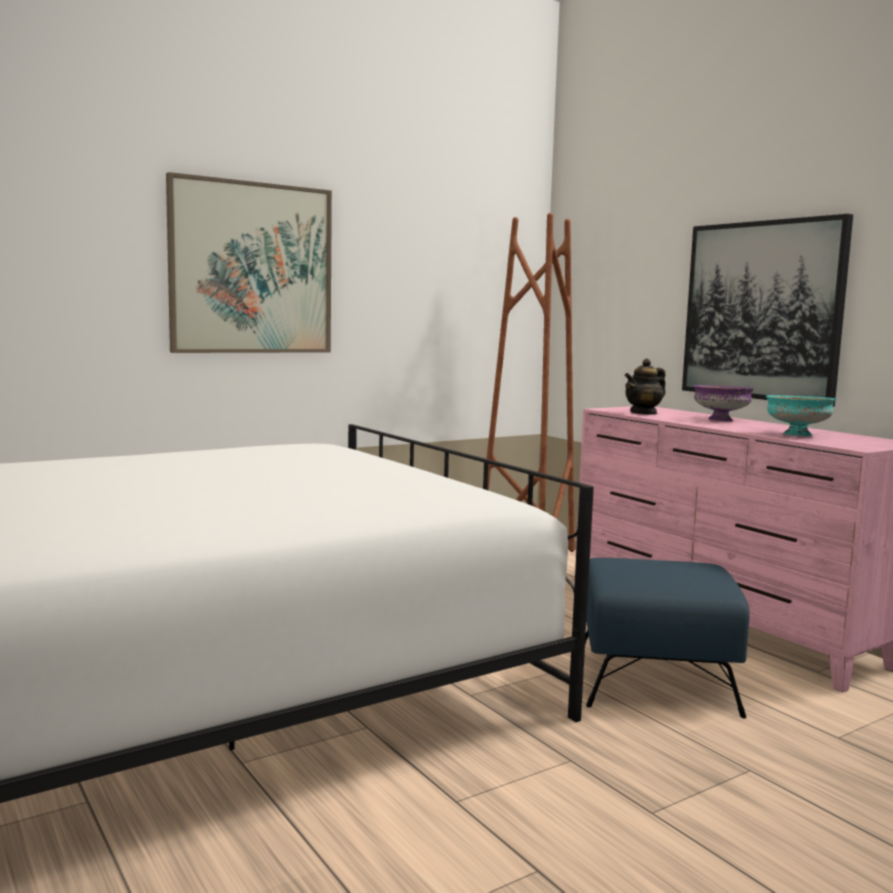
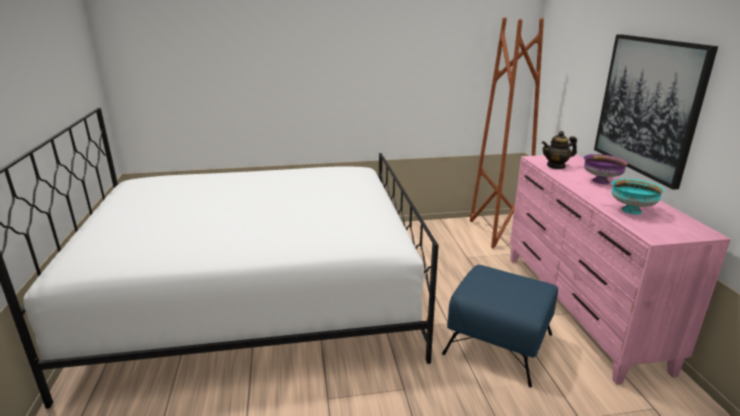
camera: 25 degrees right, 15 degrees up
picture [166,172,332,353] -> none

